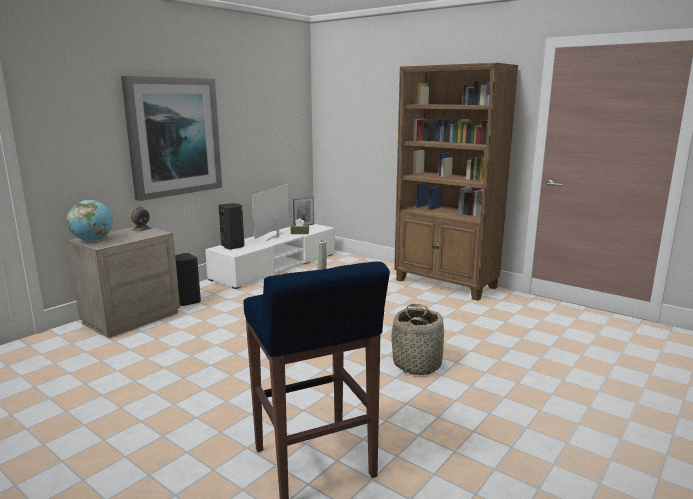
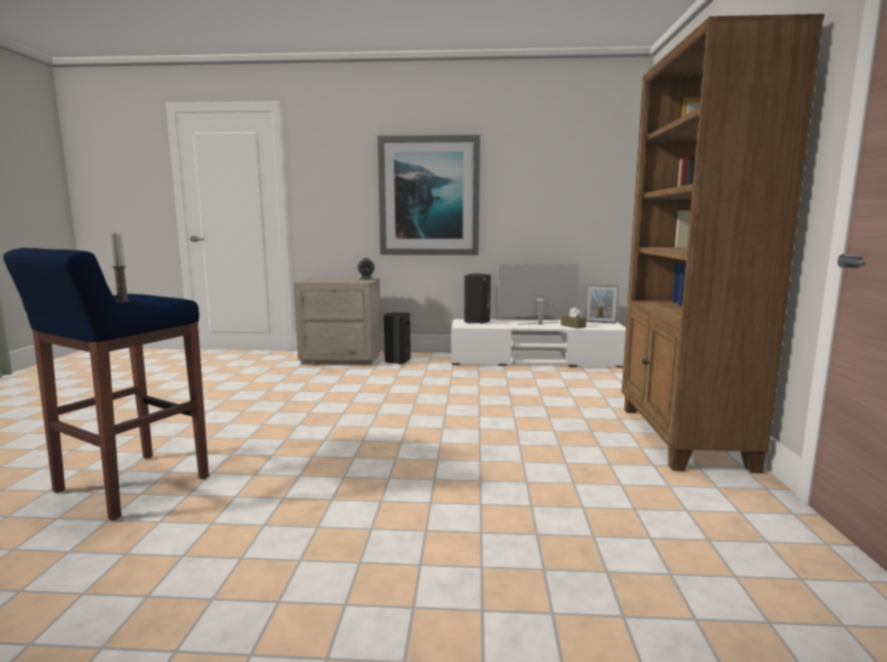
camera: 55 degrees right, 5 degrees down
globe [67,200,113,242] -> none
basket [392,304,444,375] -> none

